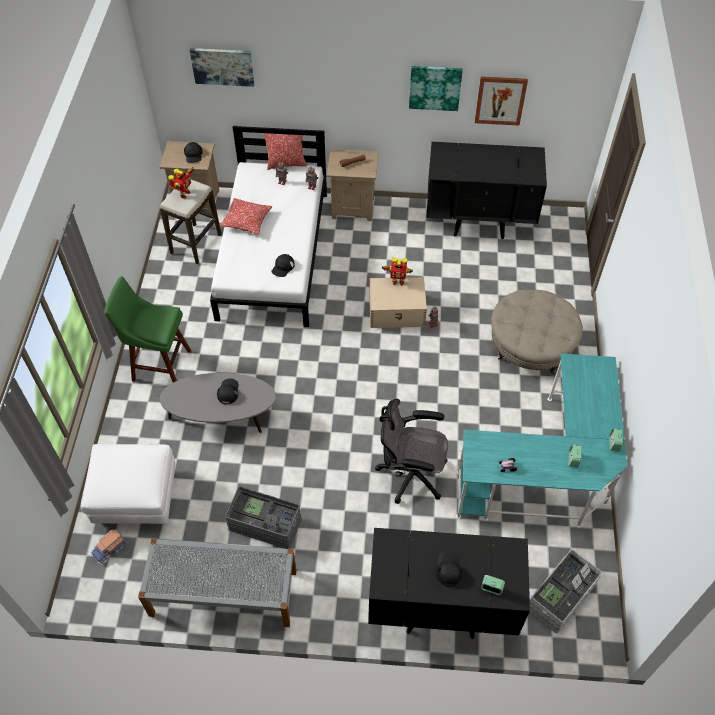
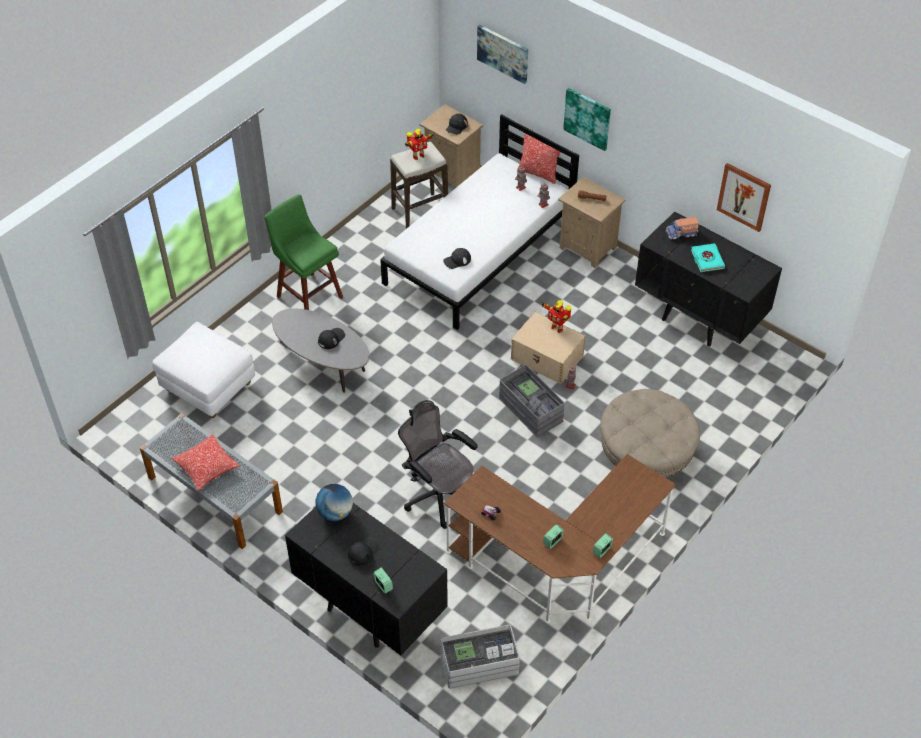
camera: 35 degrees right, 5 degrees down
toy truck [91,529,125,565] -> toy truck moved to [666,217,699,239]
pillow [219,198,272,235] -> pillow moved to [172,434,240,491]
grey storage box [225,486,302,549] -> grey storage box moved to [499,365,565,437]
picture [409,66,463,111] -> picture moved to [563,88,611,151]
turquoise desk [456,354,627,528] -> brown desk [444,454,676,623]
none -> globe [315,484,353,521]
none -> turquoise book [691,243,725,272]

